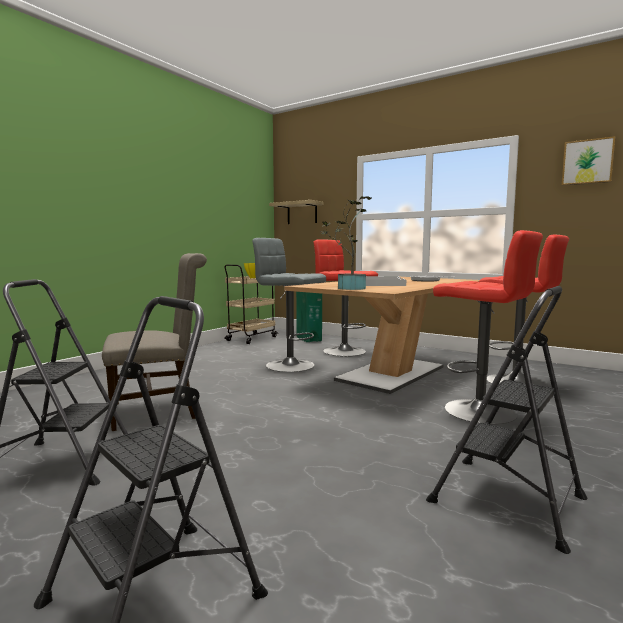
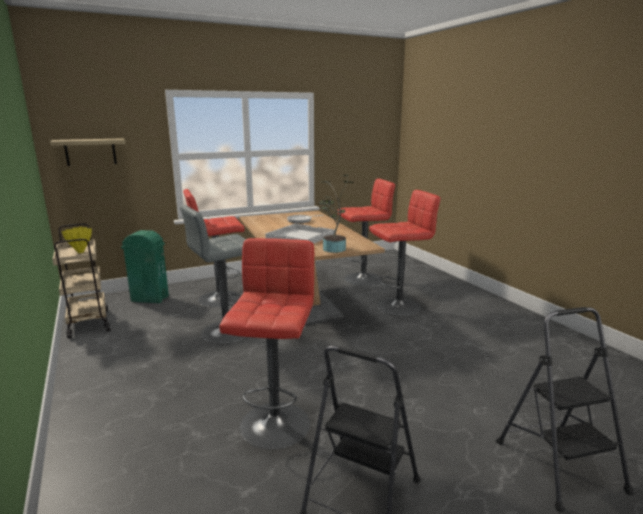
camera: 60 degrees left, 10 degrees up
beige chair [102,253,207,431] -> red stool [219,238,314,449]
black step ladder [426,286,588,554] -> none
picture [562,136,615,186] -> none

